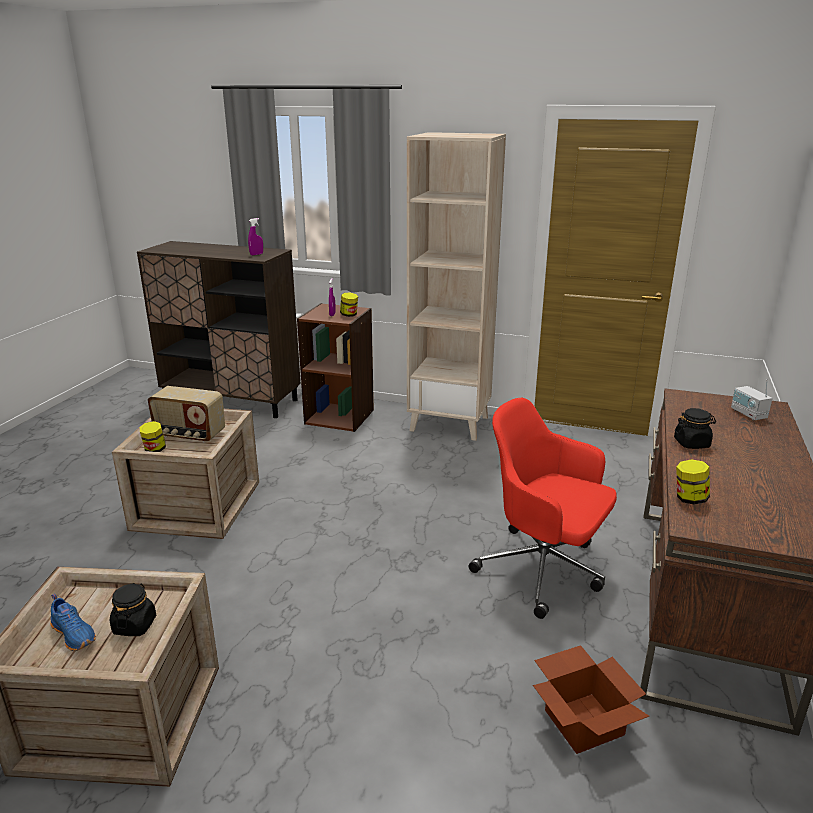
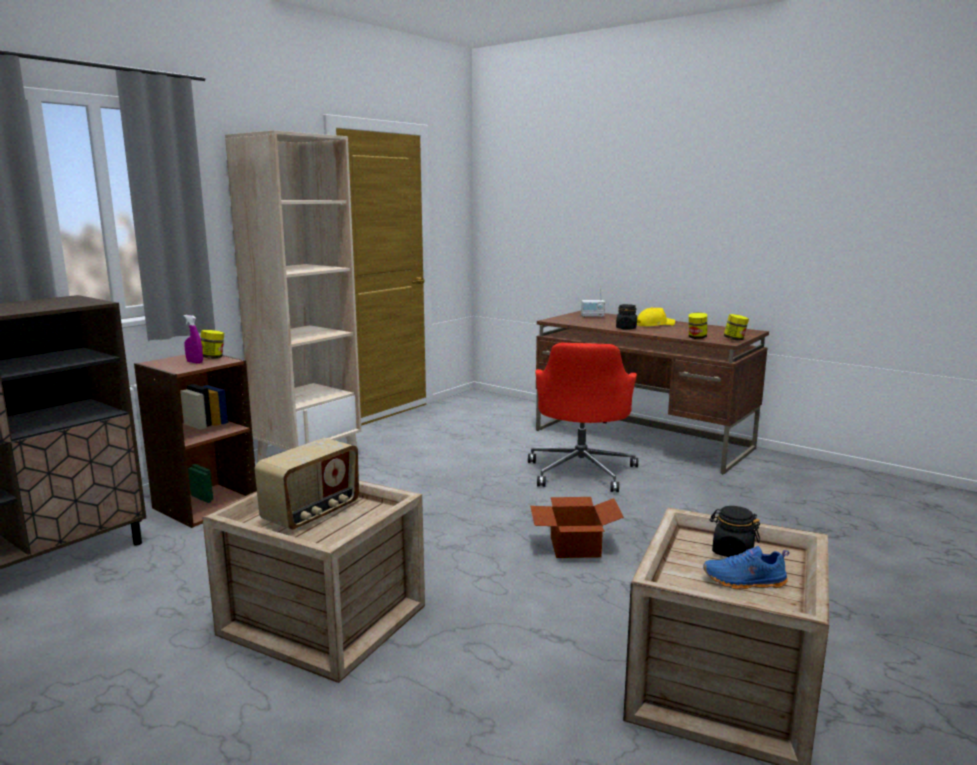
camera: 70 degrees left, 10 degrees down
blue shoe [50,594,96,651] -> blue shoe turned 150 degrees counterclockwise [703,546,789,589]
jar [140,421,166,452] -> jar moved to [724,314,749,341]
purple spray bottle [248,218,263,255] -> none
red office chair [469,398,617,619] -> red office chair turned 45 degrees counterclockwise [528,343,638,492]
cardboard box [533,645,649,754] -> cardboard box moved to [530,497,624,558]
none -> yellow cap [637,307,675,326]

